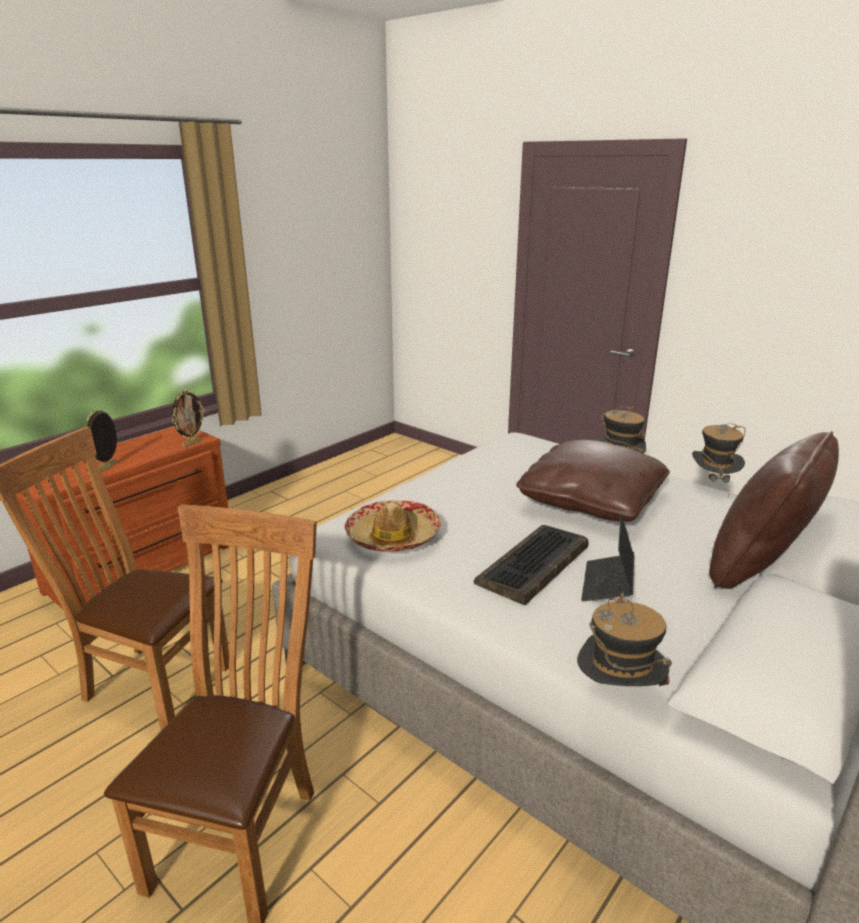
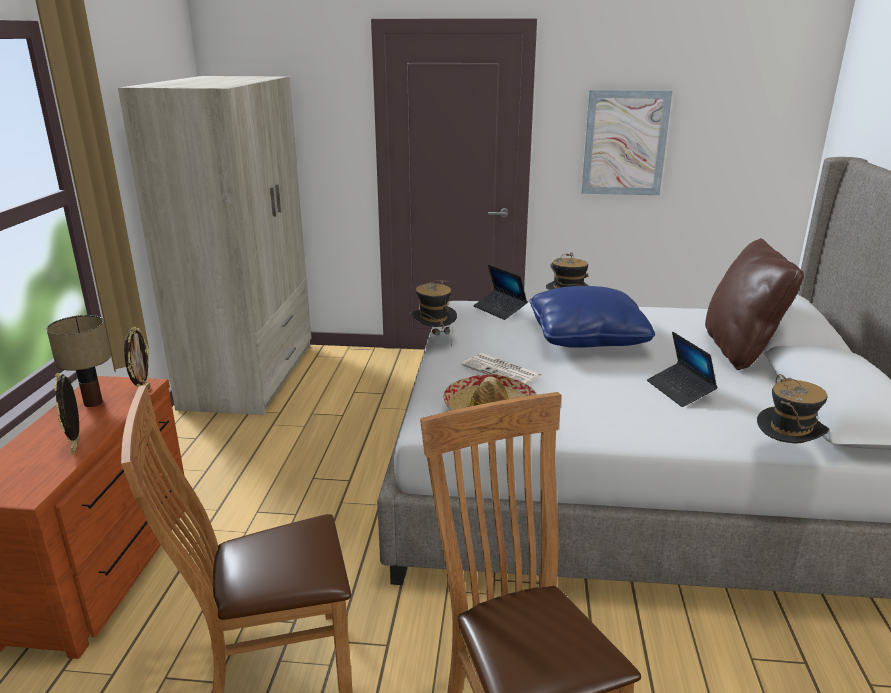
camera: 35 degrees left, 0 degrees up
keyboard [474,525,588,605] -> none
brown pillow [516,440,670,522] -> blue pillow [530,286,655,348]
hat [692,423,746,497] -> hat moved to [410,280,457,347]
none -> table lamp [46,315,111,407]
none -> beige wardrobe [118,76,312,415]
none -> newspaper [462,353,543,385]
none -> laptop [473,264,528,320]
none -> picture [581,90,672,195]

